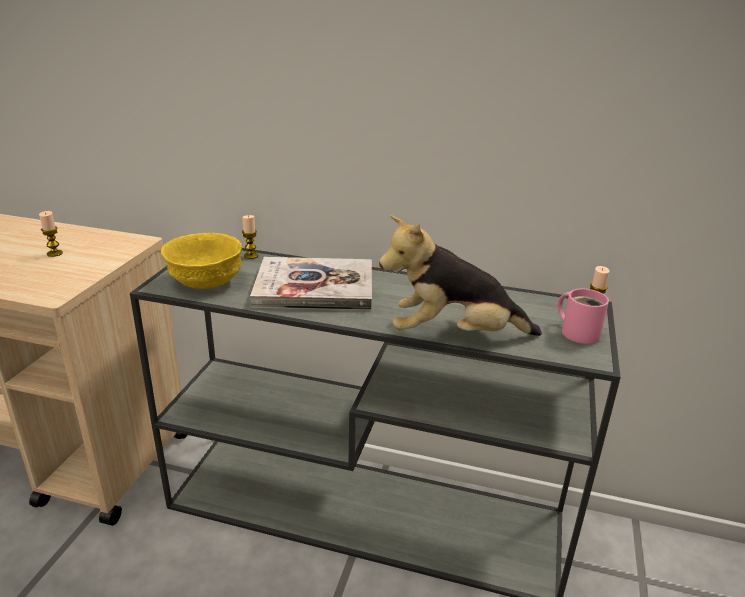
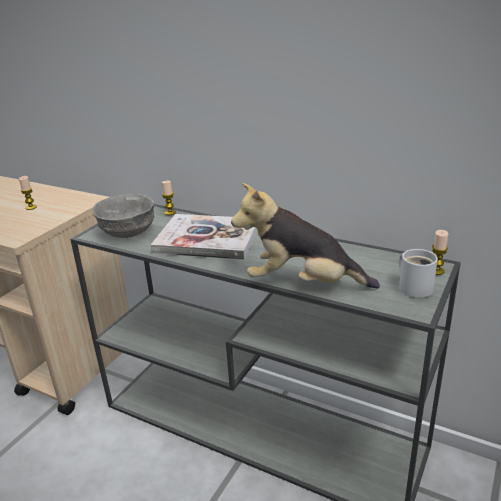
camera: 15 degrees right, 0 degrees up
yellow bowl [161,233,242,289] -> grey bowl [92,194,154,238]
pink mug [558,289,609,344] -> white mug [399,249,438,298]

